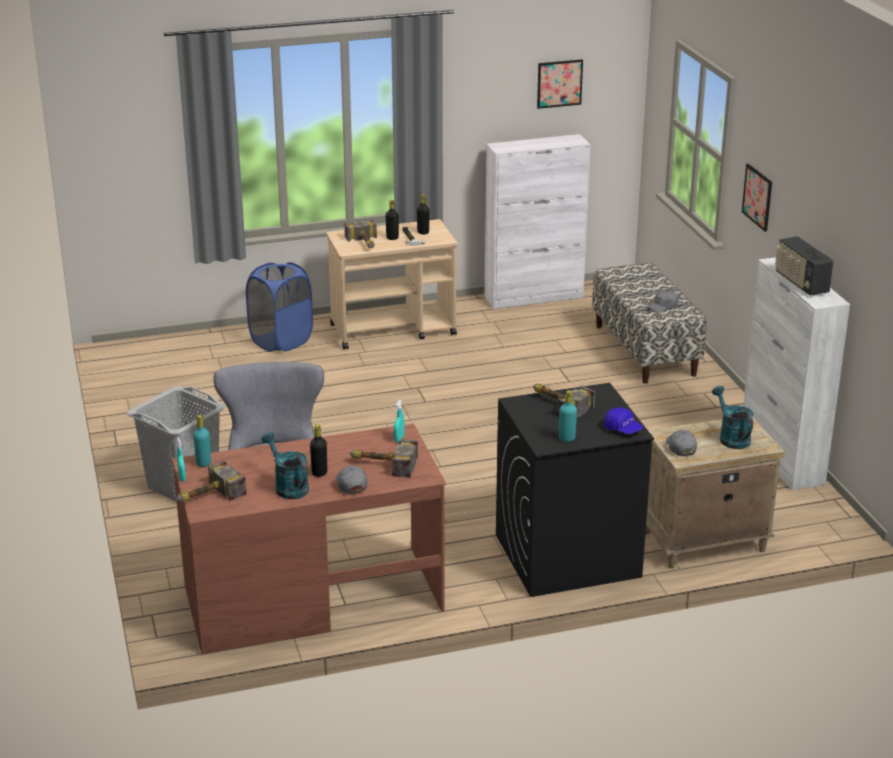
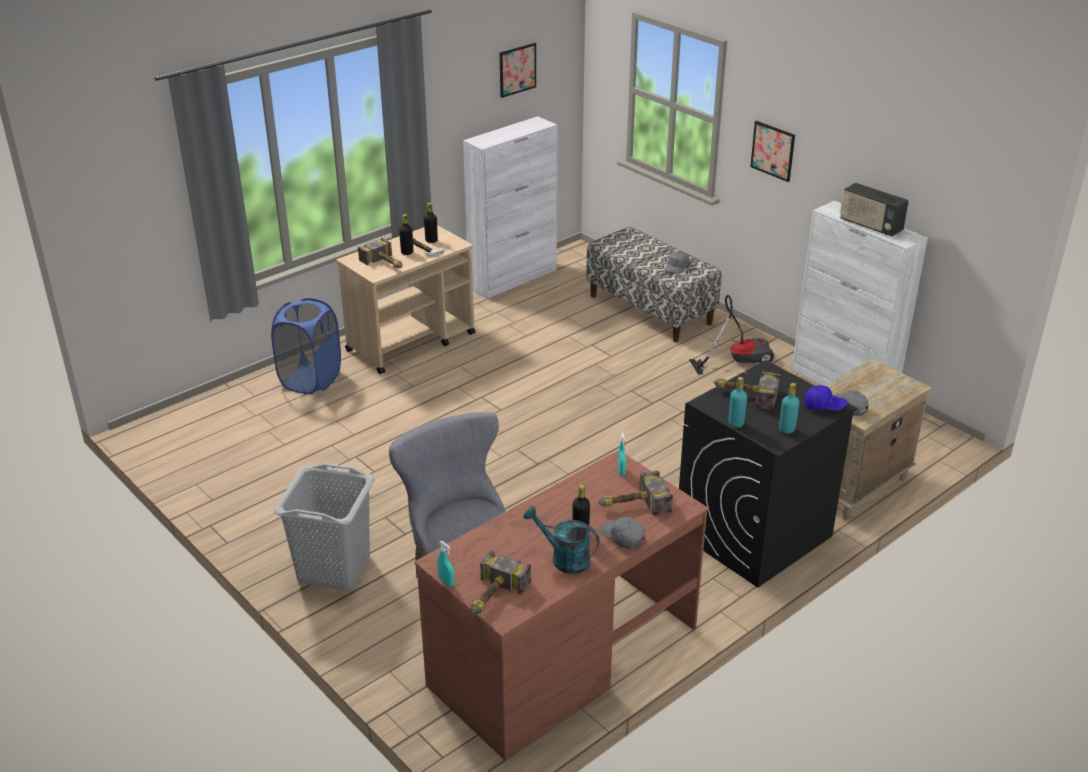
camera: 25 degrees left, 5 degrees up
turquoise bottle [193,415,211,467] -> turquoise bottle moved to [728,377,747,428]
turquoise watering can [712,386,753,449] -> none
none -> vacuum cleaner [689,295,774,375]

